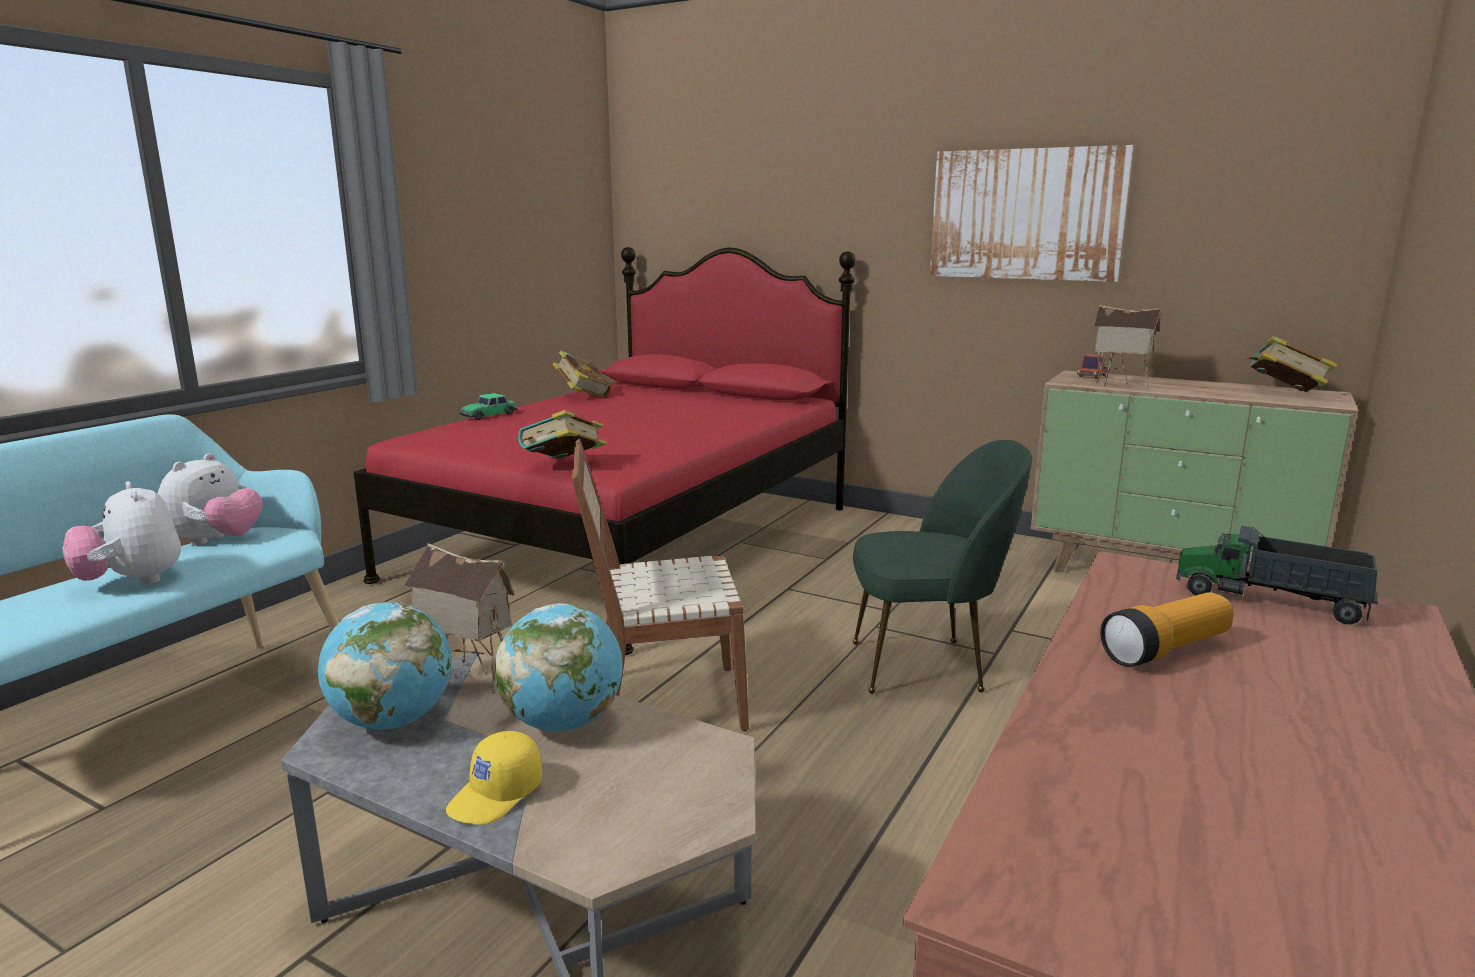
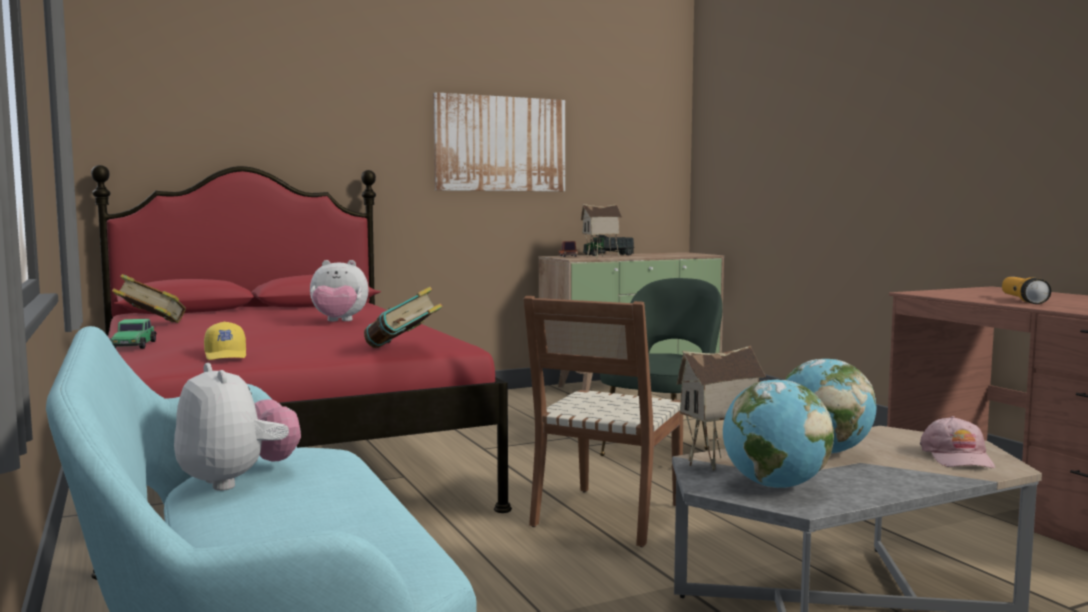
camera: 55 degrees left, 10 degrees down
plush toy [62,481,181,584] -> plush toy moved to [310,260,369,321]
yellow cap [446,731,542,825] -> yellow cap moved to [204,321,246,360]
toy truck [1176,526,1379,624] -> toy truck moved to [583,235,635,256]
book [1246,336,1338,392] -> none
none -> pink cap [920,416,995,468]

